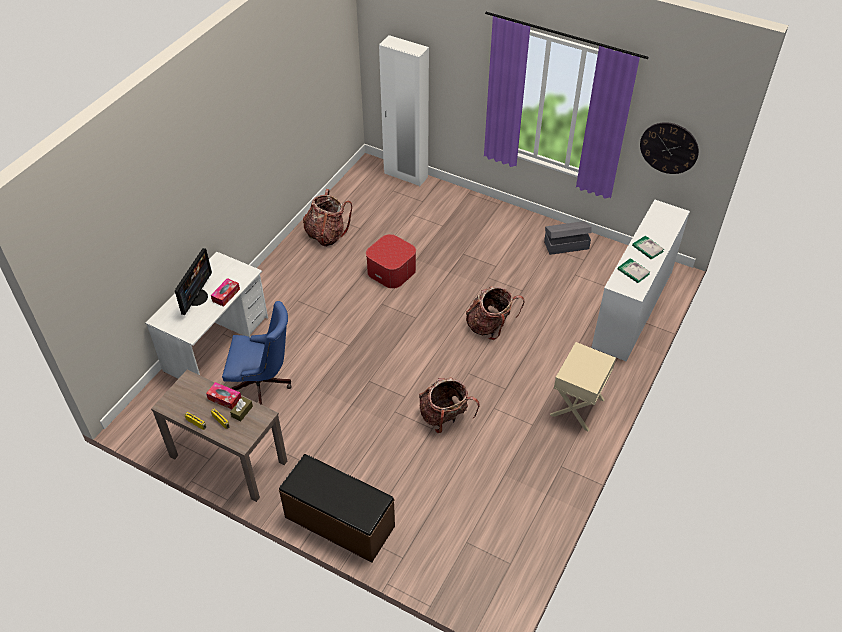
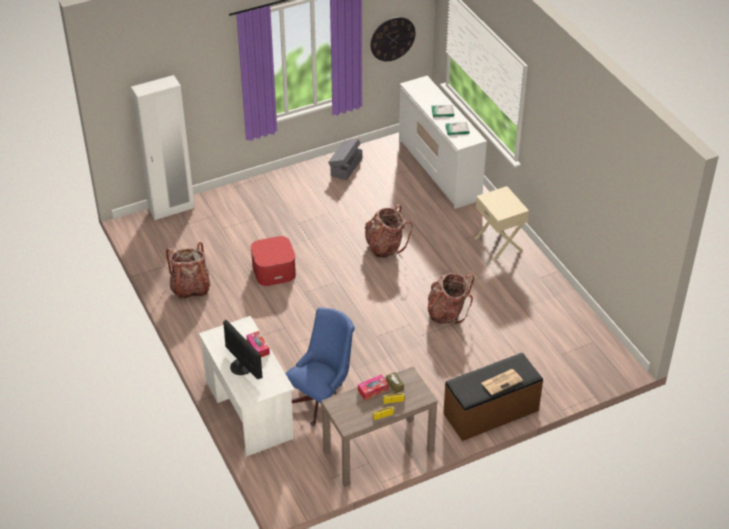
camera: 55 degrees left, 5 degrees down
none -> newspaper [482,369,523,395]

